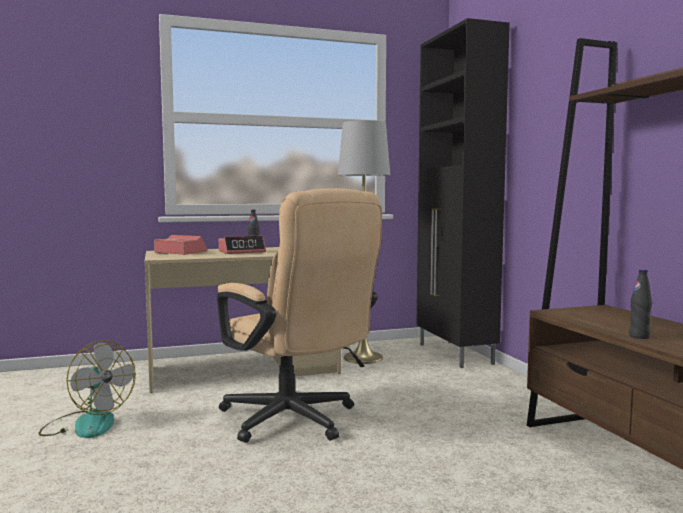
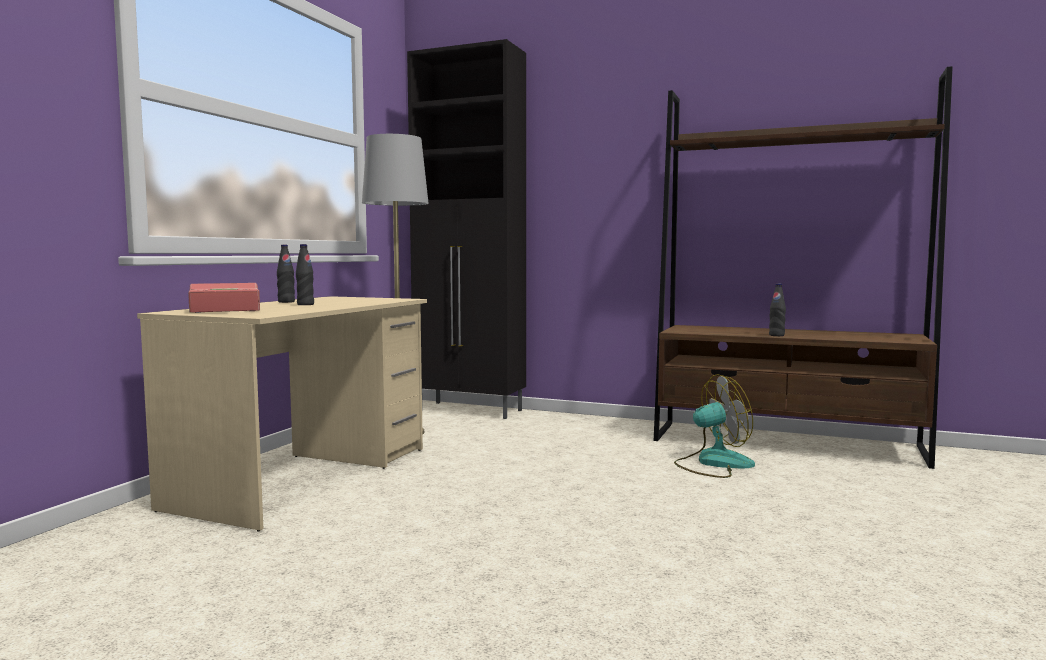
camera: 50 degrees left, 0 degrees up
fan [39,340,136,438] -> fan moved to [674,374,755,478]
beige office chair [217,188,382,443] -> none
alarm clock [219,236,266,254] -> black bottle [296,244,314,305]

